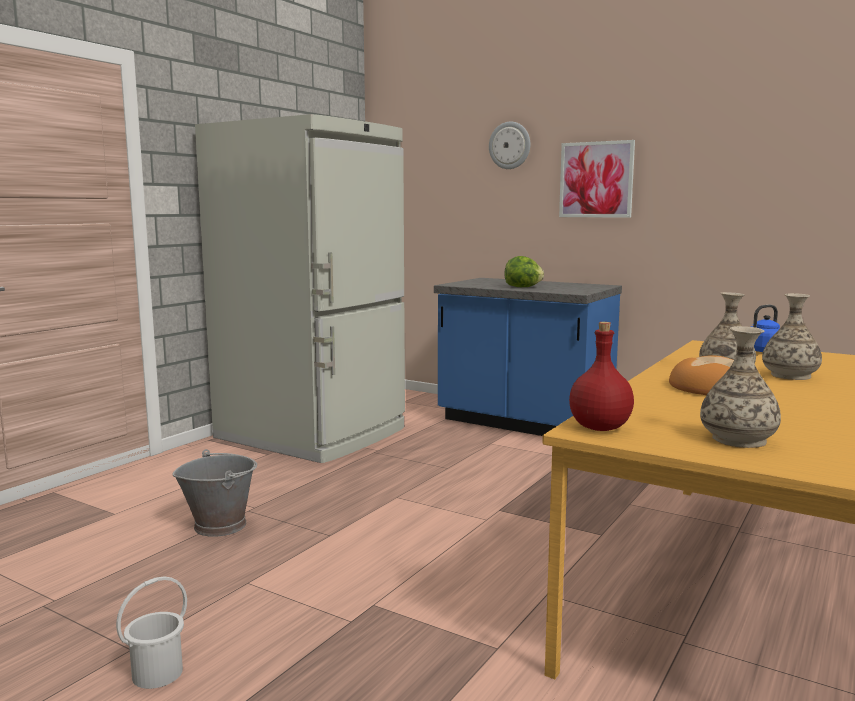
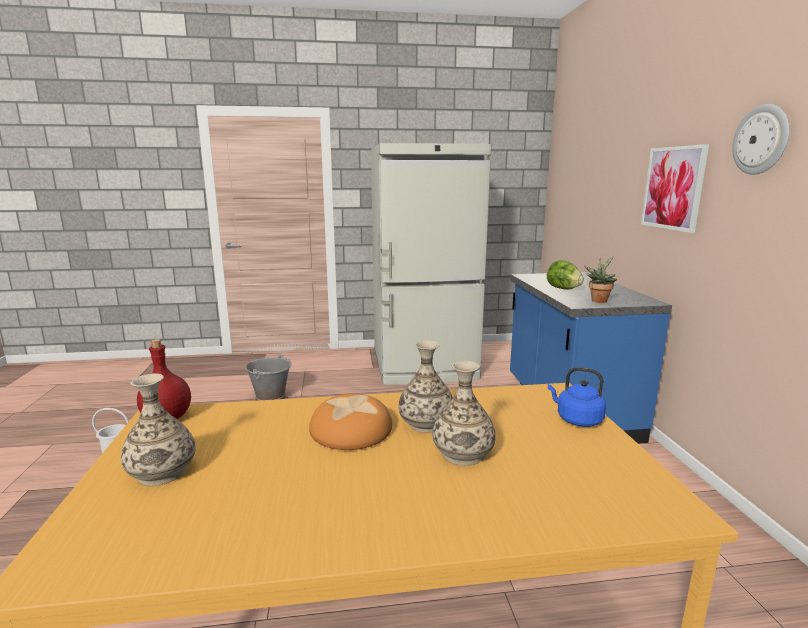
camera: 50 degrees right, 5 degrees up
wall clock [489,121,530,169] -> wall clock moved to [732,104,789,175]
none -> potted plant [584,256,617,303]

